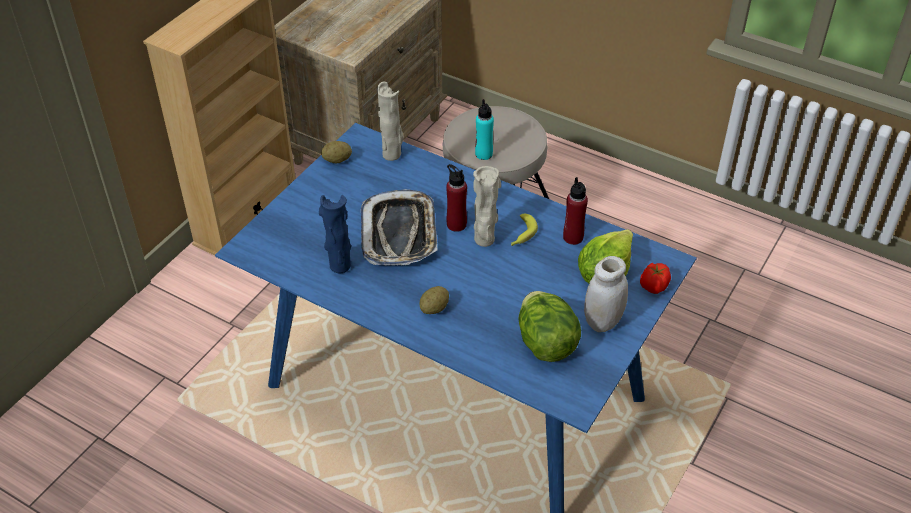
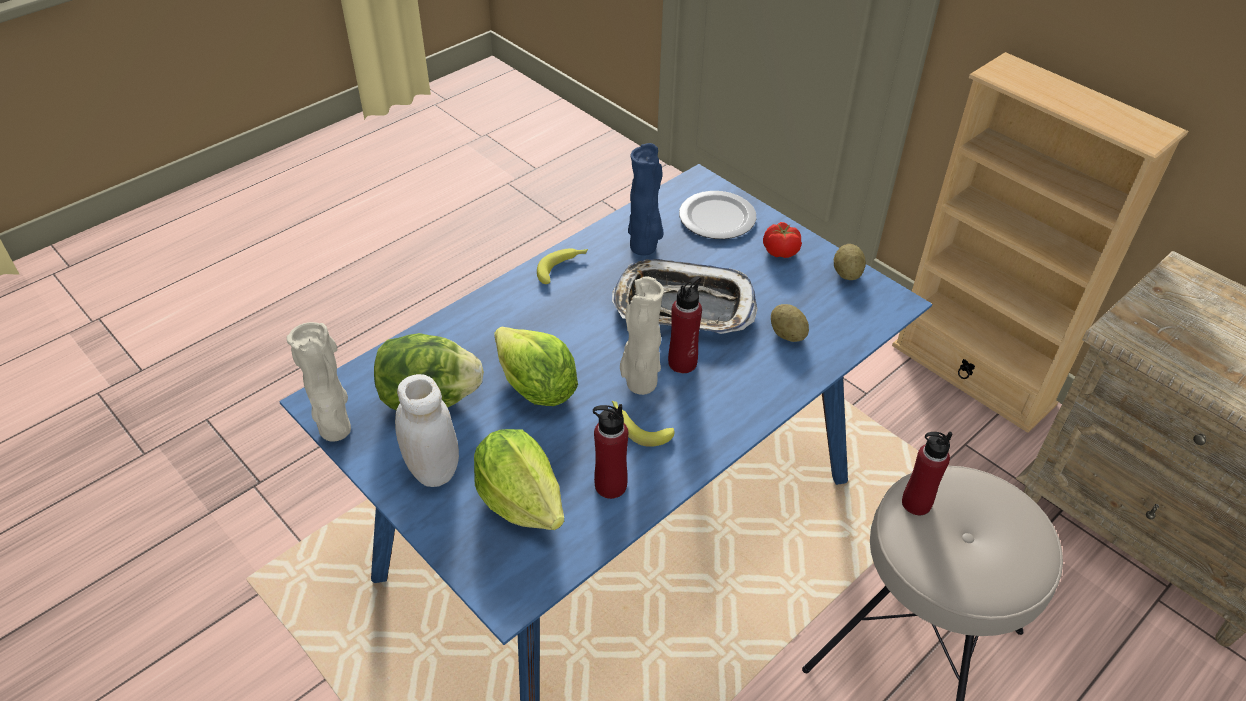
camera: 105 degrees right, 0 degrees up
beige vase [377,82,404,161] -> beige vase moved to [287,322,351,442]
potato [419,286,449,314] -> potato moved to [771,304,809,342]
turquoise bottle [475,99,494,160] -> red bottle [902,432,952,515]
tomato [640,263,671,294] -> tomato moved to [763,222,802,258]
none -> lettuce [494,327,578,406]
none -> banana [537,248,588,284]
none -> plate [679,191,757,239]

